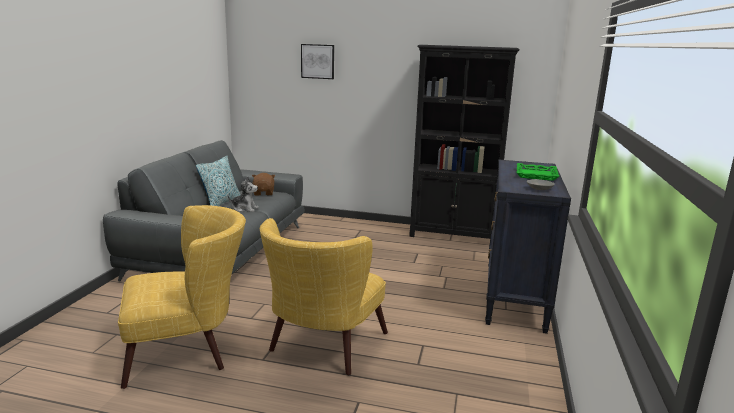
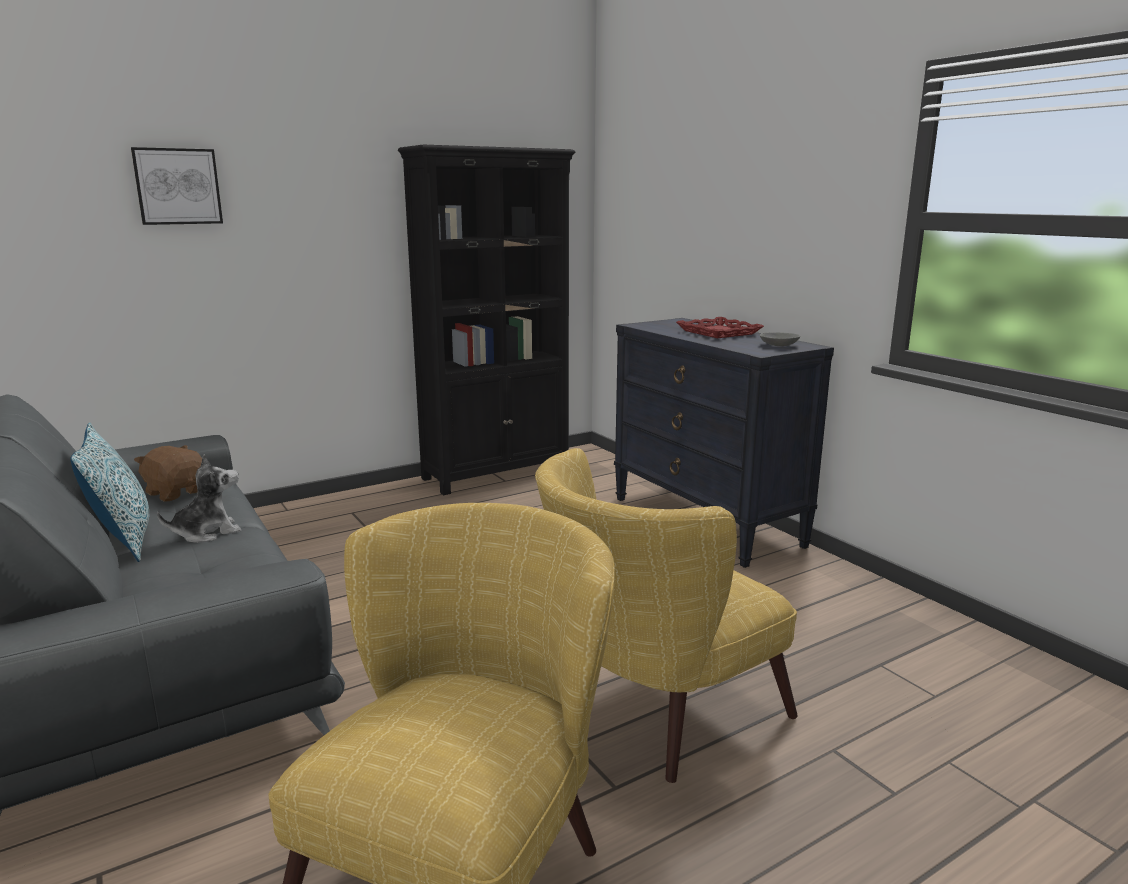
camera: 45 degrees left, 0 degrees up
yellow armchair [260,218,388,375] -> yellow armchair turned 75 degrees clockwise [535,448,798,783]
green tray [516,163,559,181] -> red tray [676,317,764,338]

